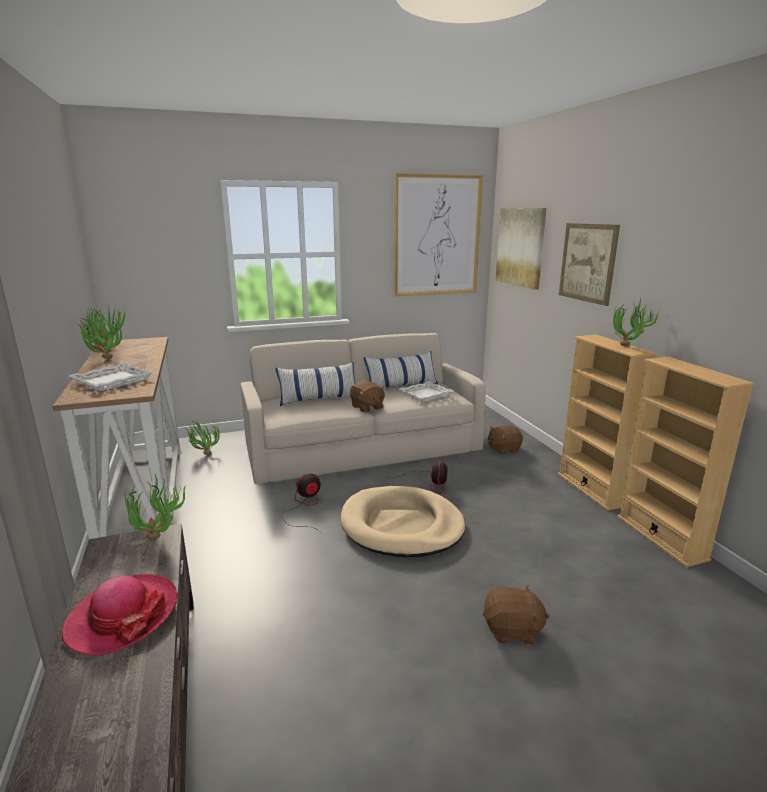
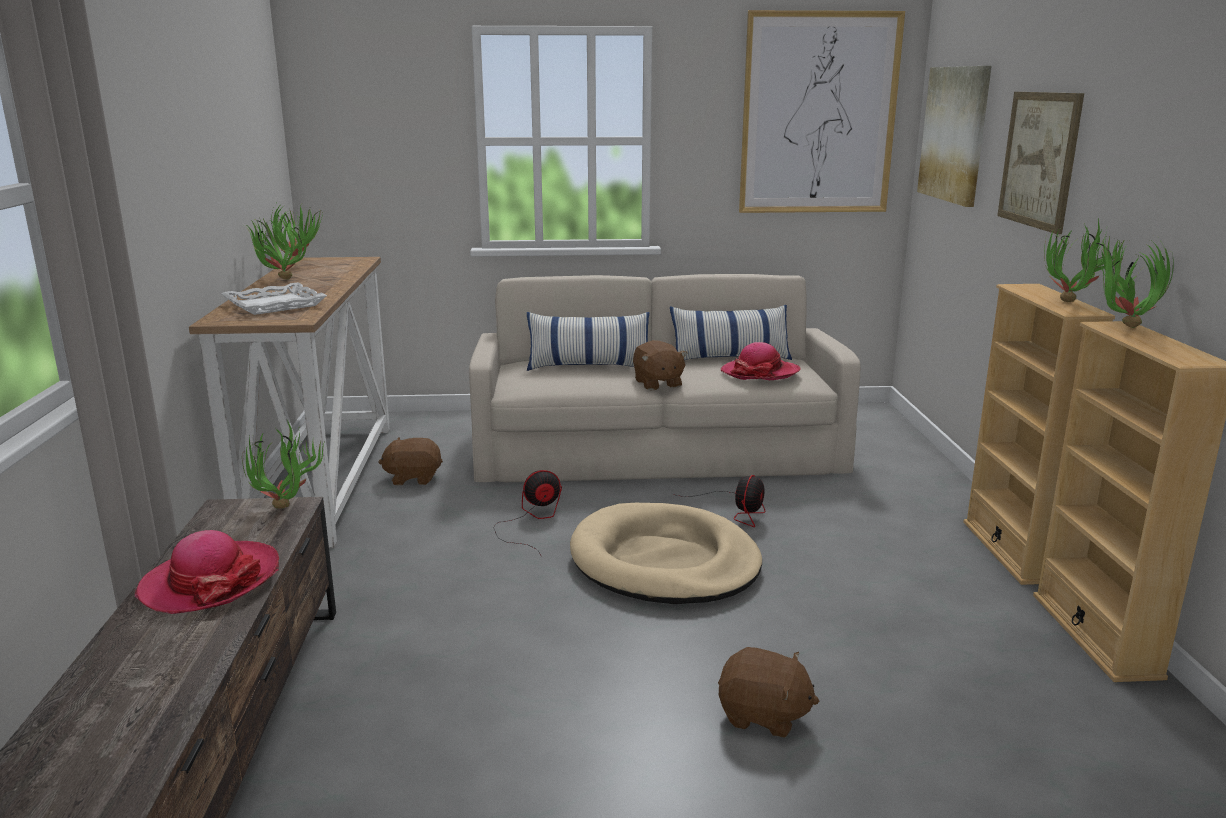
camera: 15 degrees right, 0 degrees up
potted plant [185,419,220,455] -> potted plant moved to [1093,240,1174,328]
white tray [399,381,454,402] -> hat [721,342,801,380]
brown plush toy [487,425,523,454] -> brown plush toy moved to [378,437,443,485]

